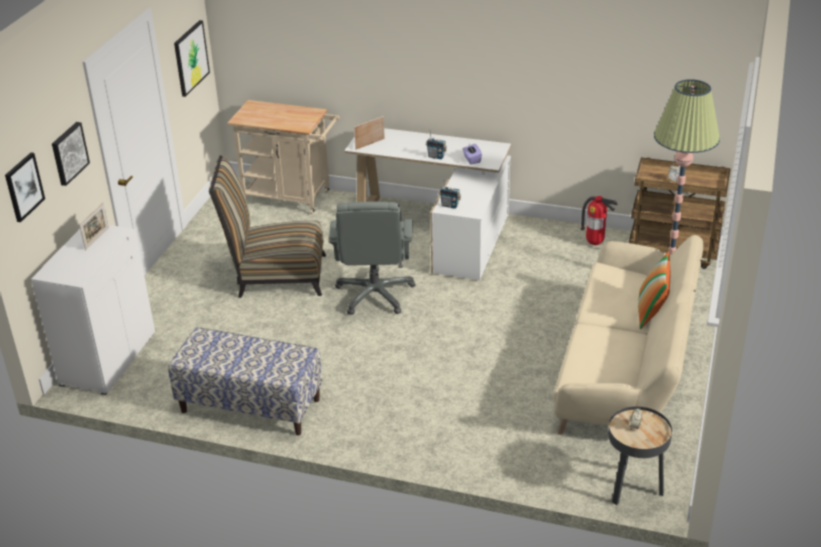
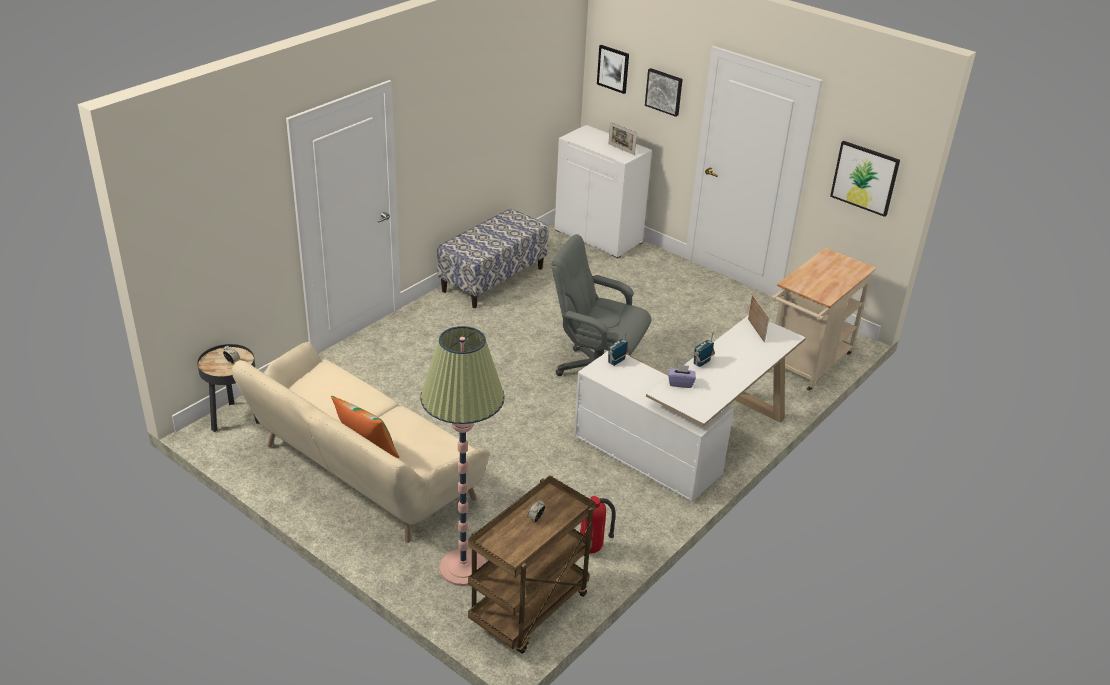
camera: 110 degrees right, 0 degrees up
chair [209,155,326,298] -> none

